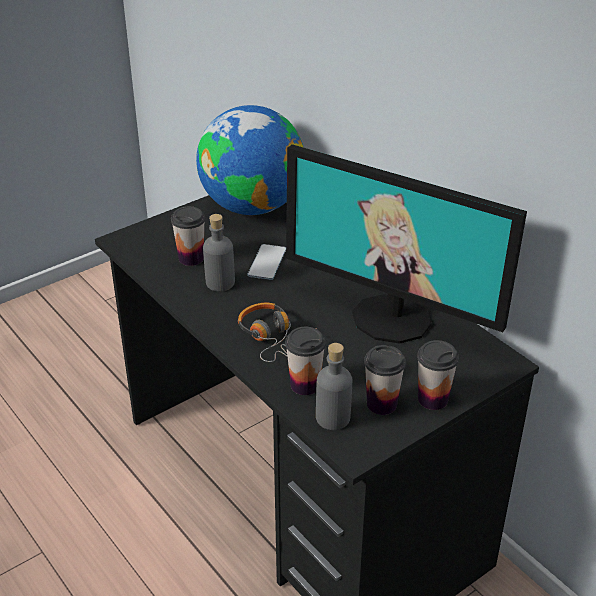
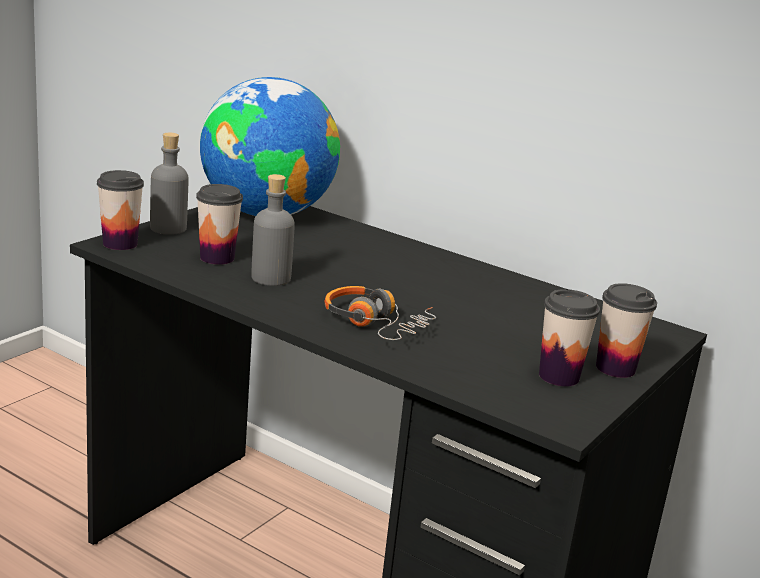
camera: 20 degrees left, 15 degrees down
phone [247,244,286,280] -> none
cup [285,327,326,395] -> cup moved to [97,170,144,250]
monitor [286,144,527,343] -> none
grey bottle [316,343,352,430] -> grey bottle moved to [150,133,188,235]

